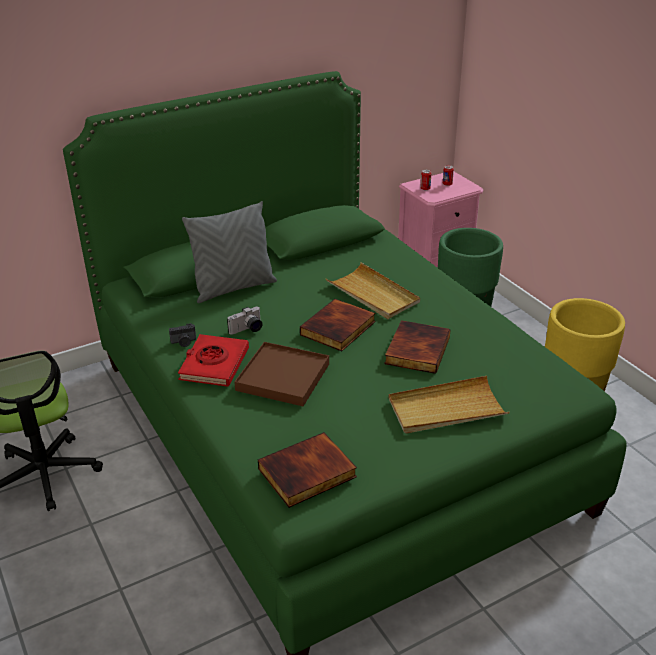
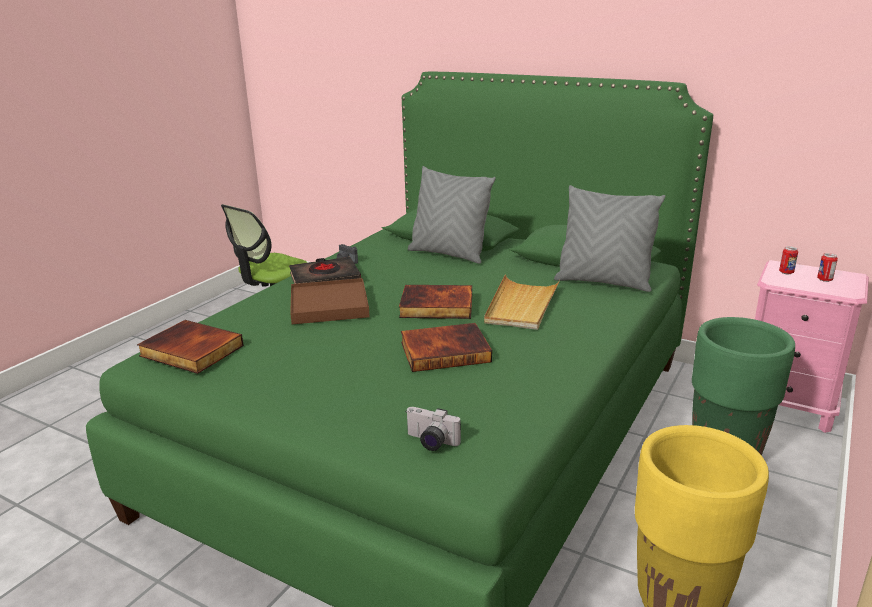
camera: 60 degrees right, 10 degrees down
red book [178,334,249,387] -> black book [289,257,361,284]
camera [227,307,262,335] -> camera moved to [405,407,461,451]
beige tray [389,376,510,433] -> none
none -> grey pillow [554,185,665,292]

